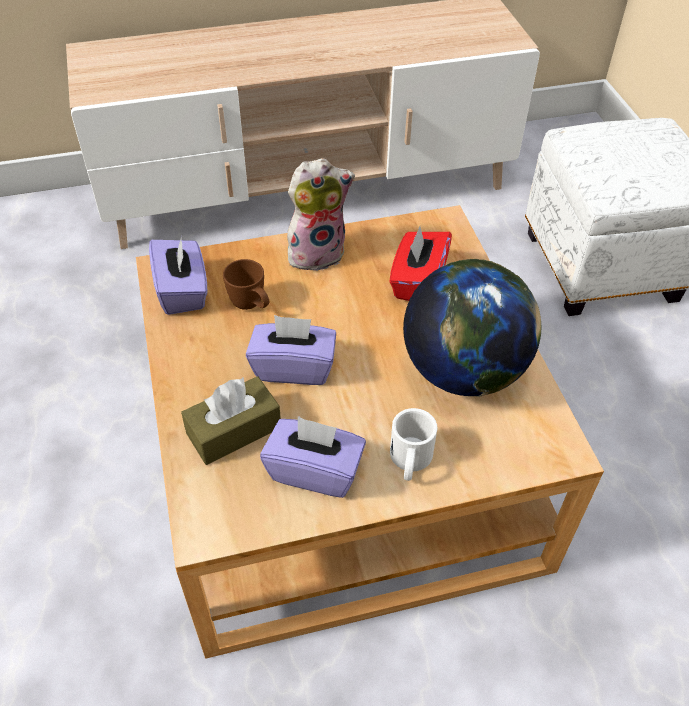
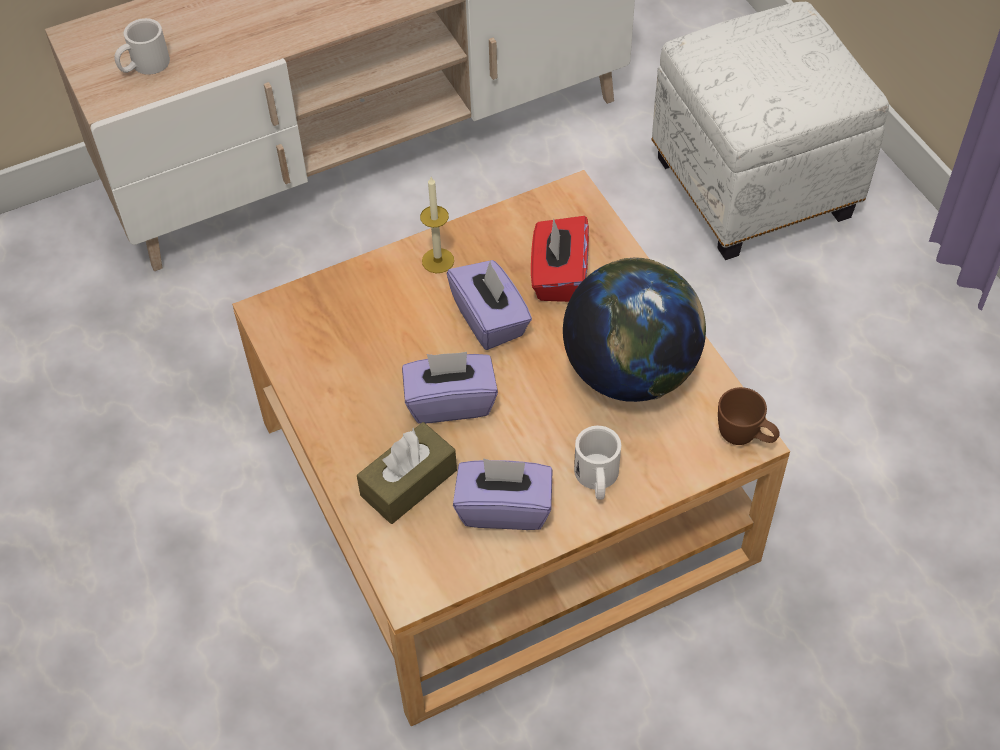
camera: 10 degrees left, 5 degrees up
purple tissue box [149,236,207,315] -> purple tissue box moved to [447,260,532,350]
brown mug [223,259,269,310] -> brown mug moved to [718,387,780,445]
plush toy [287,158,355,271] -> candle [420,177,454,273]
none -> white mug [115,18,170,75]

